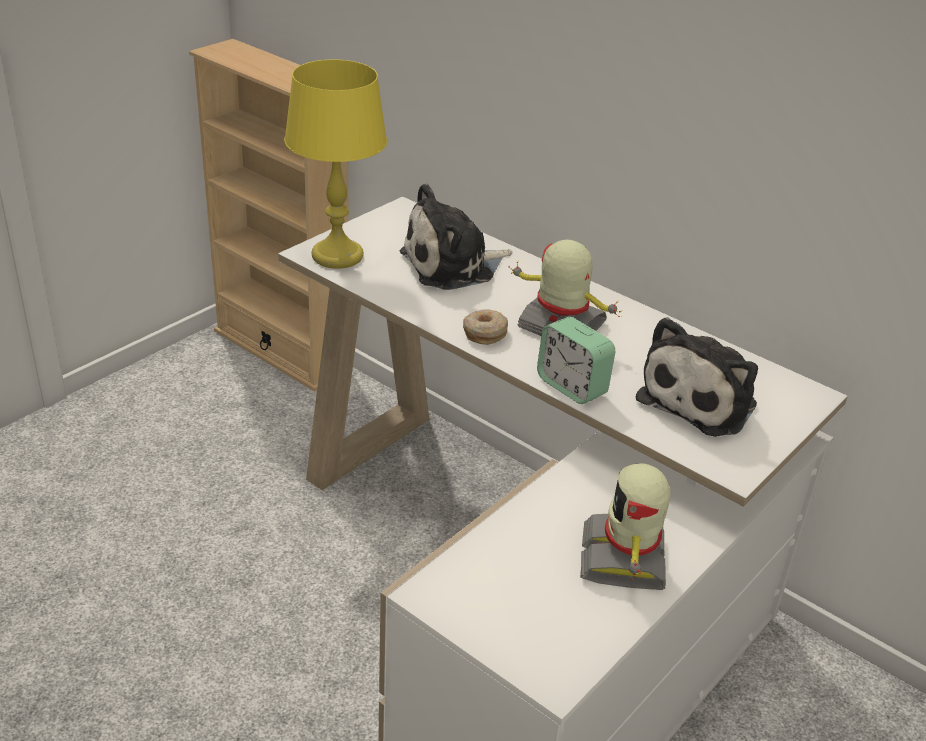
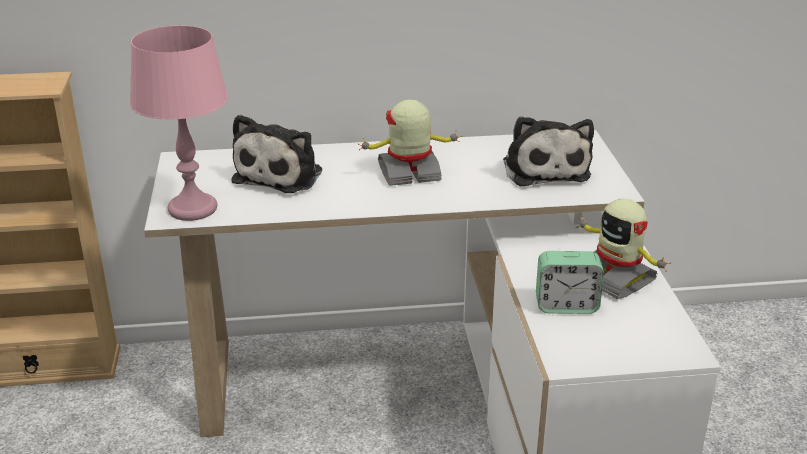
camera: 45 degrees left, 5 degrees down
yellow table lamp [284,59,387,269] -> pink table lamp [130,25,228,221]
donut [463,309,508,345] -> none
alarm clock [537,317,615,404] -> alarm clock moved to [536,251,604,314]

